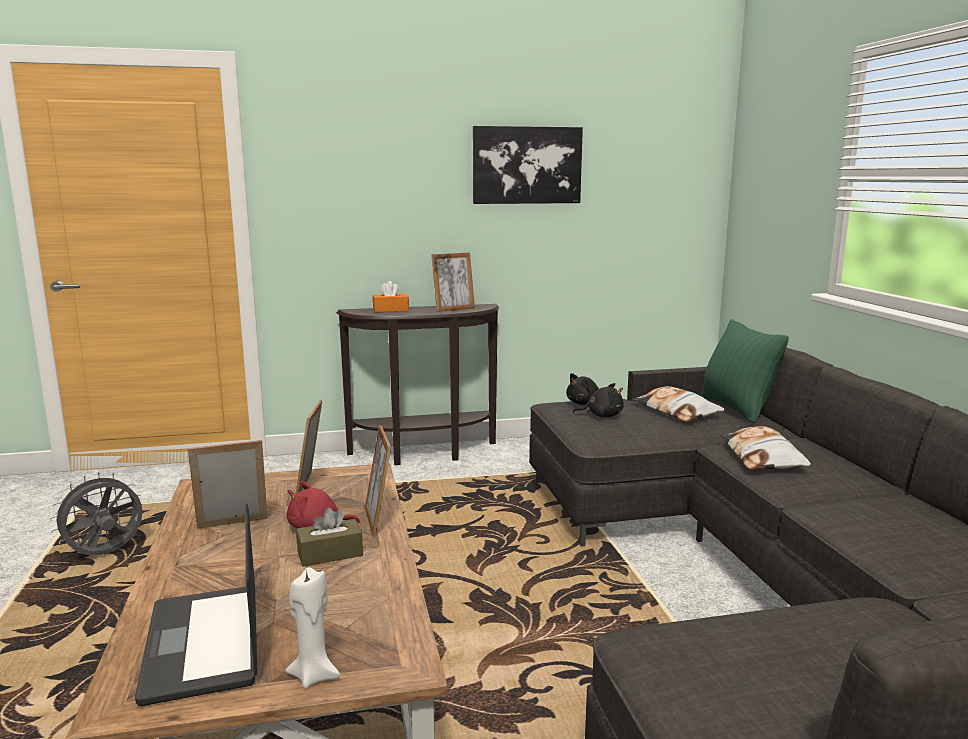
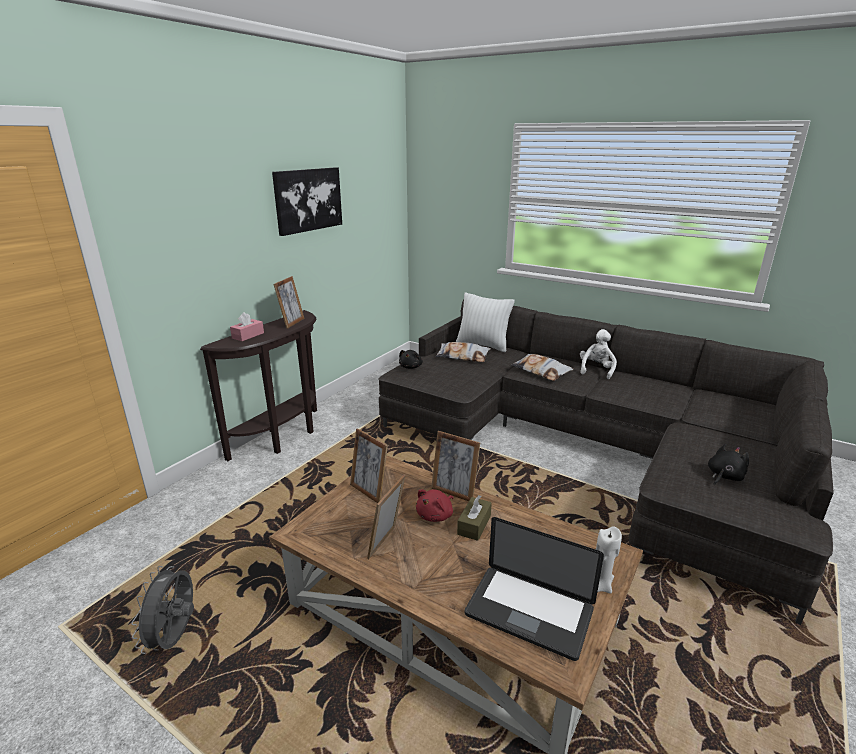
camera: 45 degrees left, 10 degrees up
orange tissue box [373,281,409,312] -> pink tissue box [230,312,264,341]
black plush toy [573,383,624,417] -> black plush toy moved to [708,444,749,485]
green pillow [700,319,789,424] -> white pillow [456,293,515,352]
none -> white plush toy [580,329,617,380]

